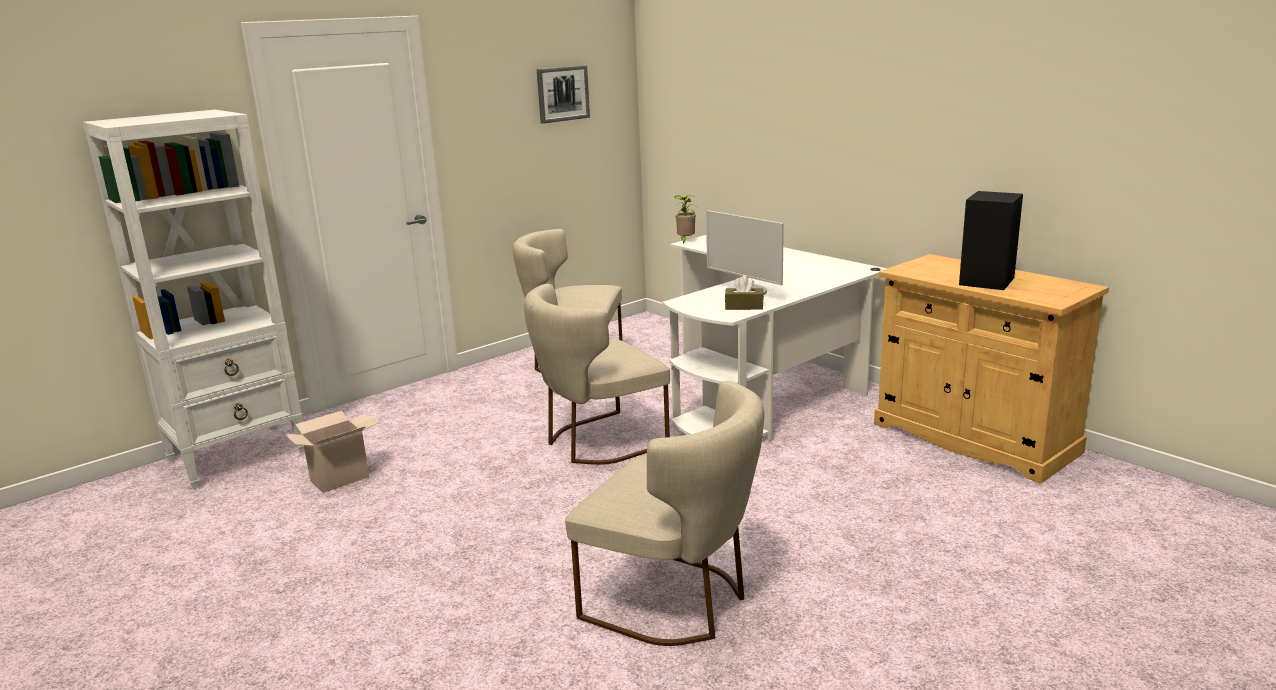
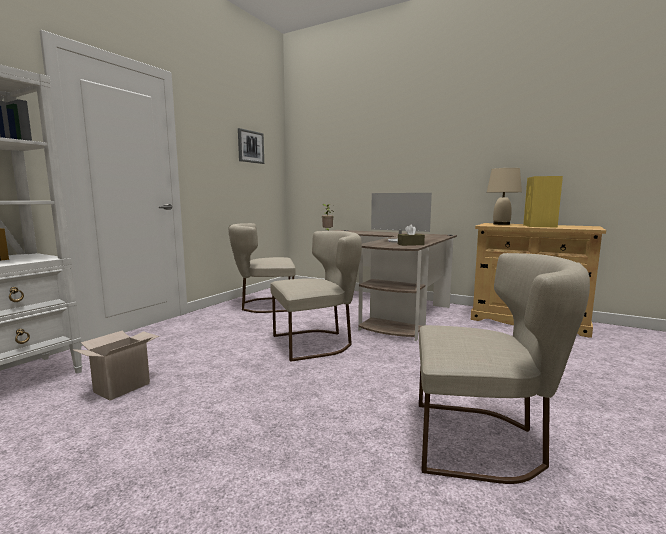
camera: 20 degrees left, 10 degrees down
beige chair [524,284,670,465] -> beige chair turned 150 degrees counterclockwise [270,231,362,362]
white desk [662,235,888,441] -> brown desk [332,230,457,341]
black speaker [959,191,1023,290] -> yellow speaker [523,176,563,227]
none -> beige table lamp [487,168,522,225]

